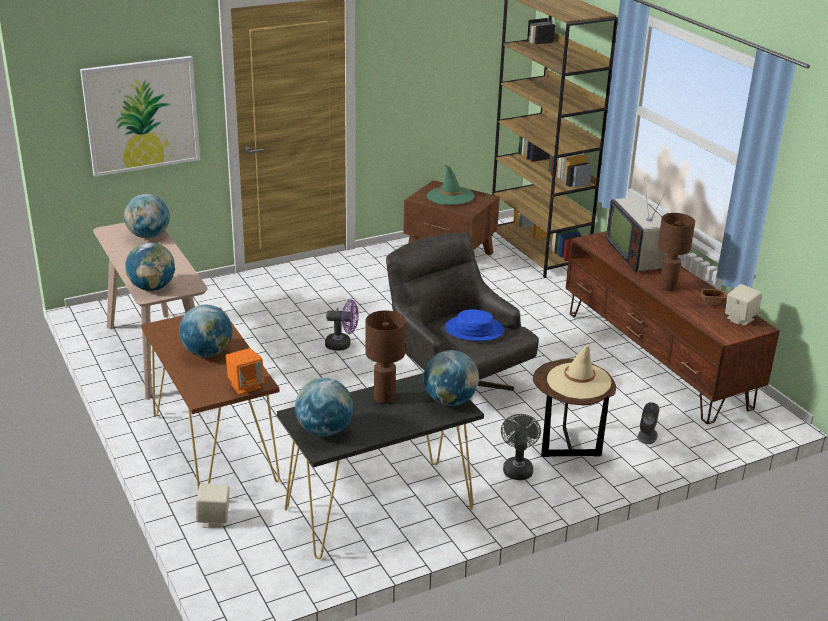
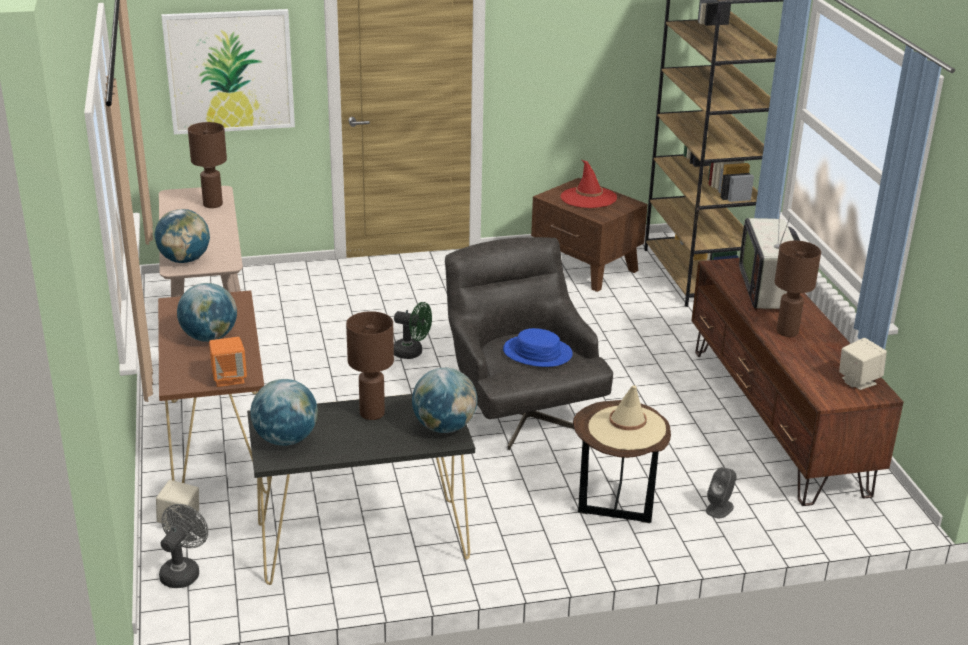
camera: 15 degrees right, 0 degrees up
globe [124,194,170,239] -> brown table lamp [188,122,227,208]
purple fan [325,300,359,351] -> green fan [394,302,432,359]
green hat [427,165,474,205] -> red hat [560,160,617,208]
grey fan [501,414,541,480] -> grey fan moved to [159,504,208,588]
brown bowl [701,289,727,307] -> none

